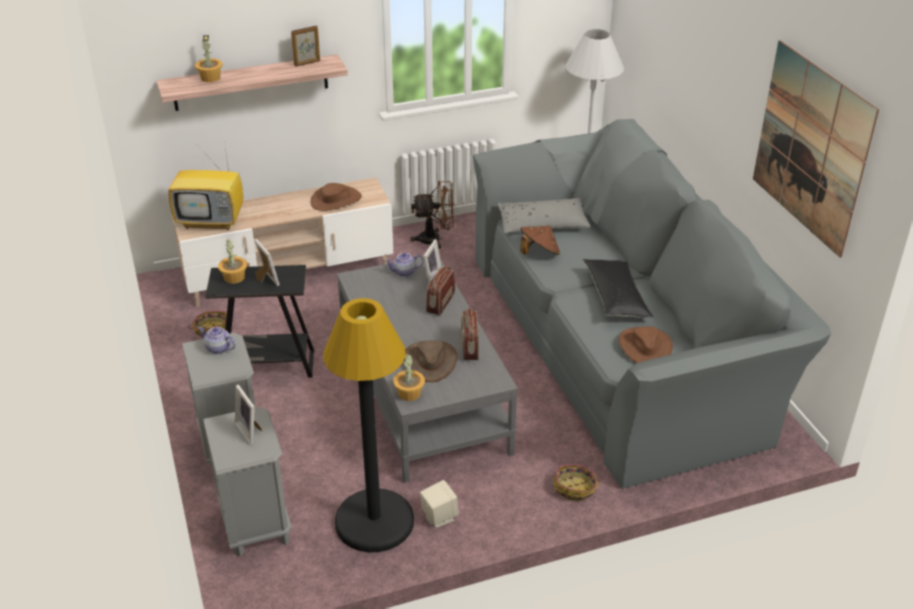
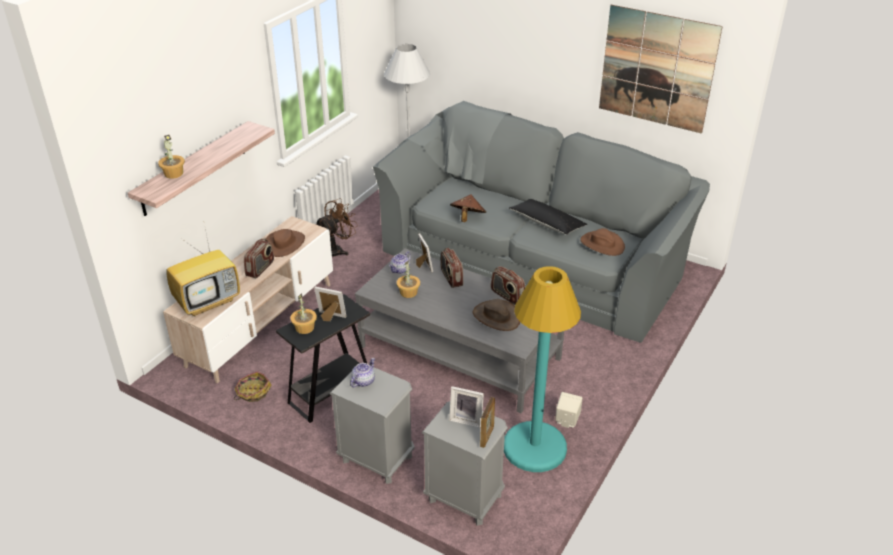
camera: 40 degrees left, 0 degrees up
teapot [198,327,236,354] -> teapot turned 135 degrees clockwise [350,358,375,388]
picture frame [291,26,320,67] -> picture frame moved to [480,397,495,448]
black floor lamp [323,298,414,553] -> turquoise floor lamp [504,266,581,472]
potted plant [393,355,425,401] -> potted plant moved to [397,261,420,298]
grey pillow [497,197,591,233] -> none
basket [553,464,599,501] -> none
none -> radio [244,239,274,278]

